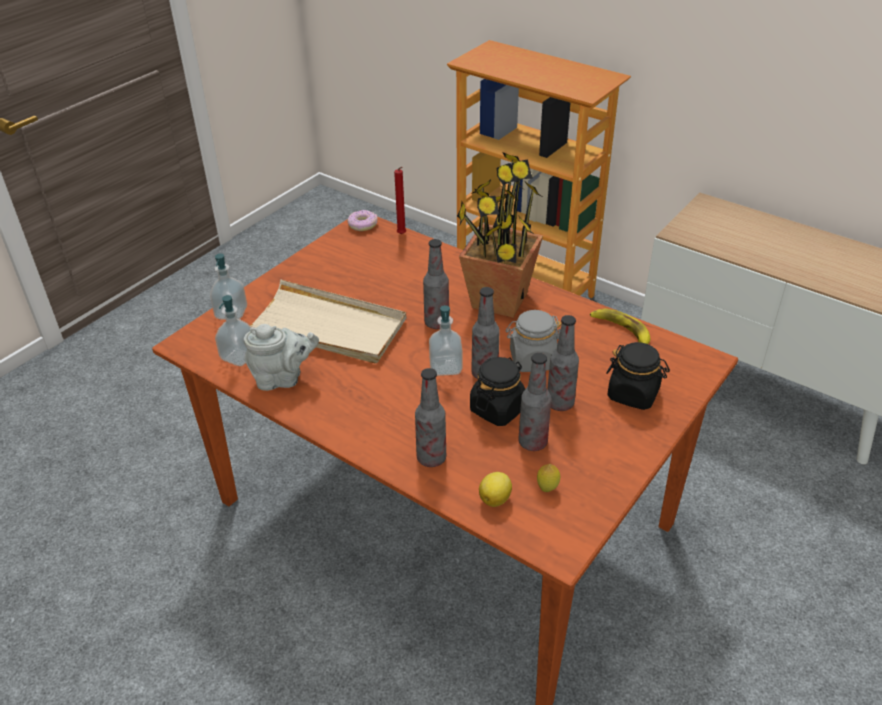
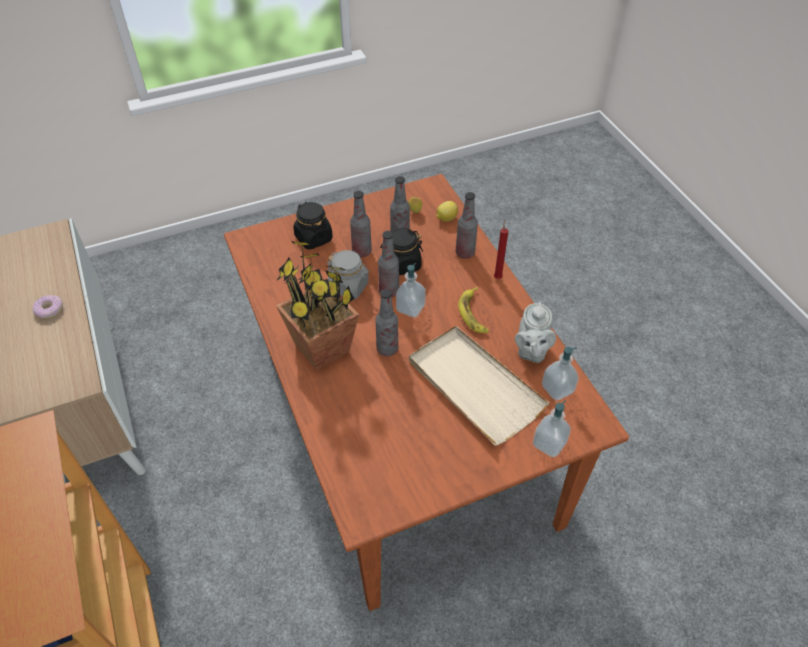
camera: 150 degrees left, 10 degrees up
grey teapot [244,324,319,391] -> grey teapot turned 105 degrees counterclockwise [515,302,556,363]
donut [347,210,378,231] -> donut moved to [32,295,63,319]
red candle [394,167,406,234] -> red candle moved to [494,219,508,279]
banana [590,308,650,344] -> banana moved to [458,287,489,333]

